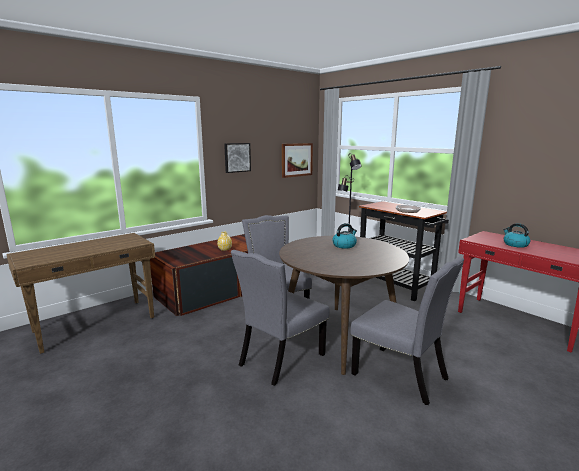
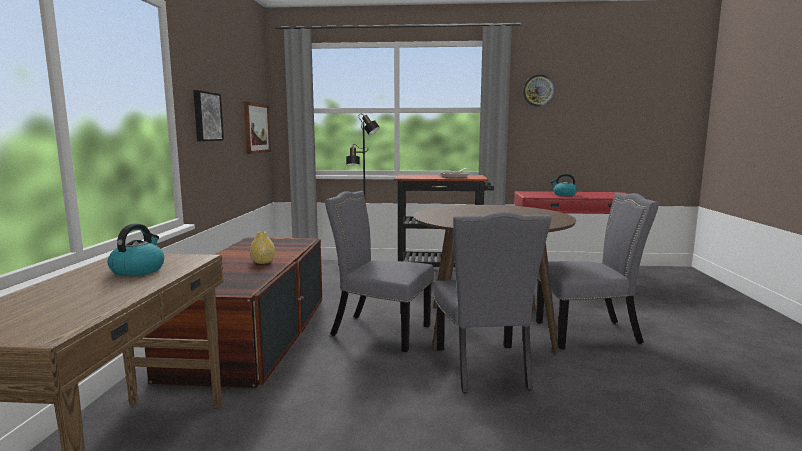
camera: 45 degrees left, 5 degrees down
kettle [332,223,357,249] -> kettle moved to [107,224,164,276]
none -> wall clock [523,74,555,107]

